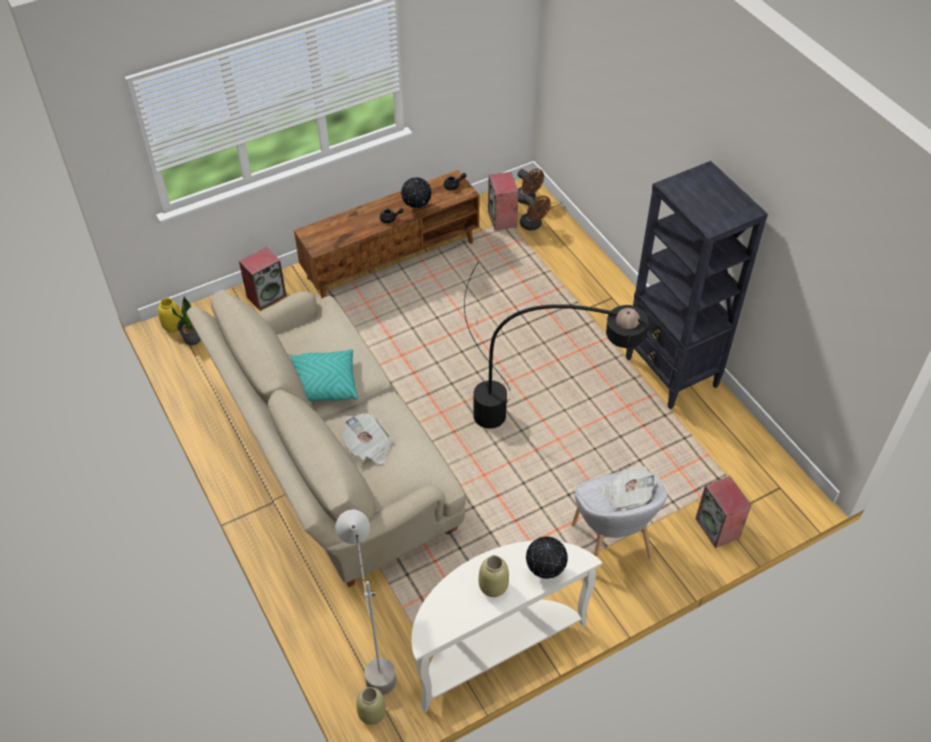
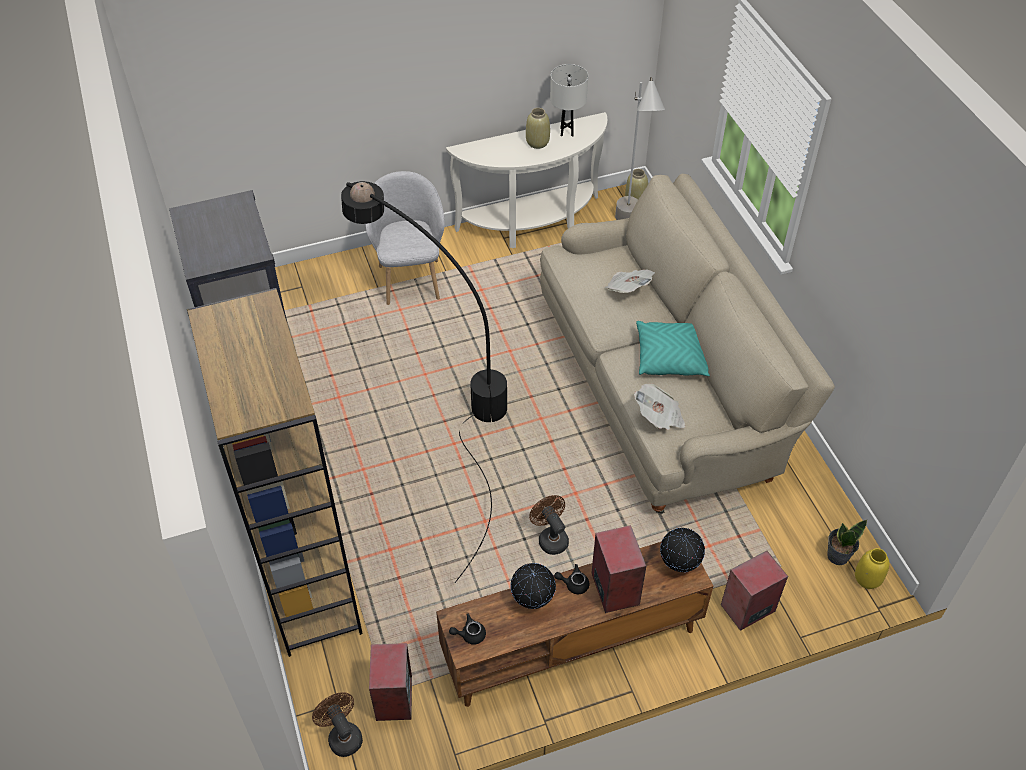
camera: 170 degrees left, 0 degrees up
brown fan [520,195,551,230] -> brown fan moved to [529,495,569,555]
globe [526,536,568,579] -> globe moved to [660,528,705,572]
newspaper [602,466,657,510] -> newspaper moved to [634,383,685,430]
speaker [695,476,751,548] -> speaker moved to [591,525,646,613]
none -> brown bookcase [187,288,363,657]
none -> white table lamp [550,64,588,137]

